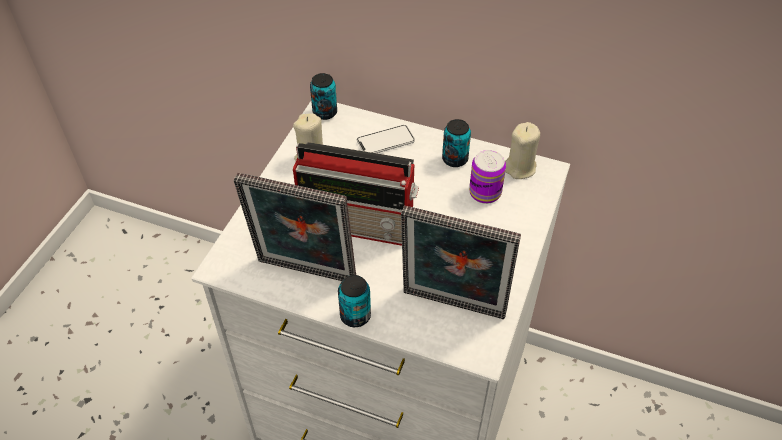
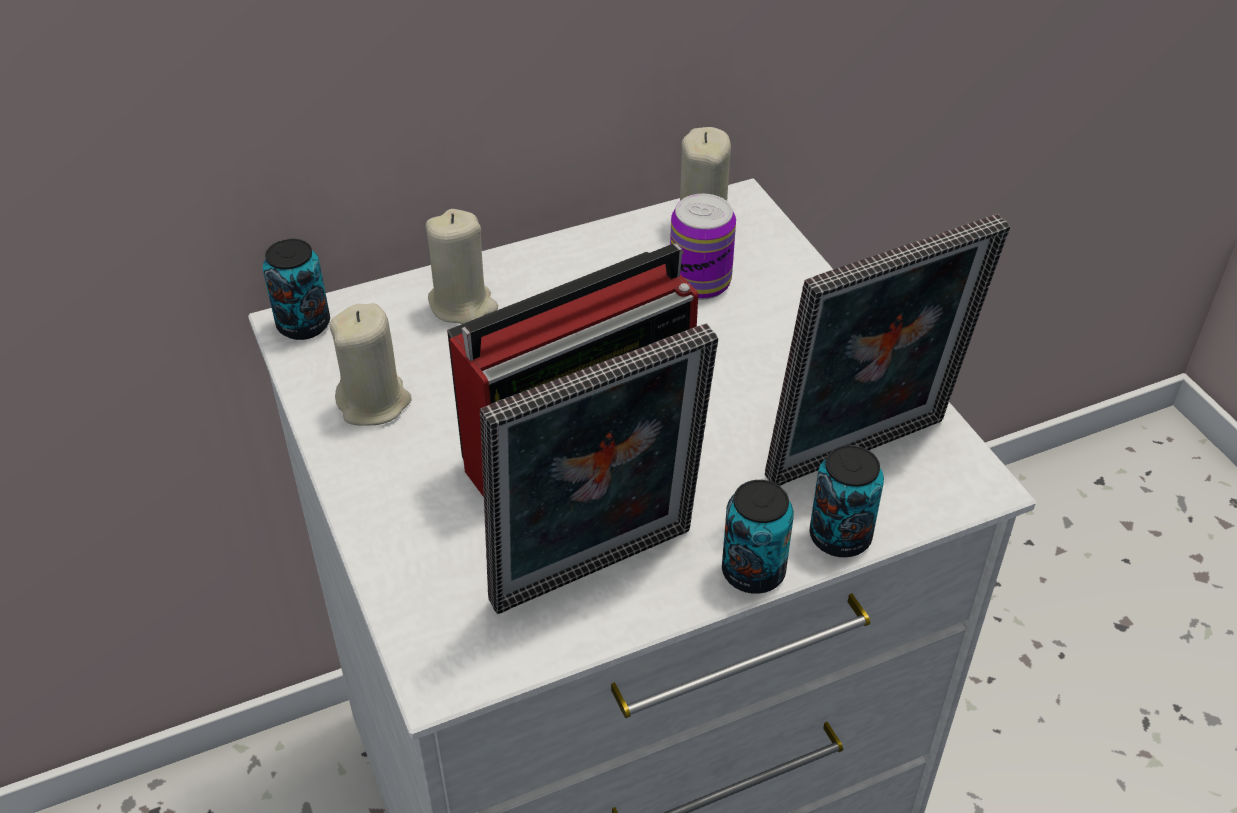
camera: 45 degrees left, 5 degrees down
phone [357,125,415,153] -> beige candle [426,209,498,324]
can [442,119,471,167] -> can moved to [810,445,884,557]

